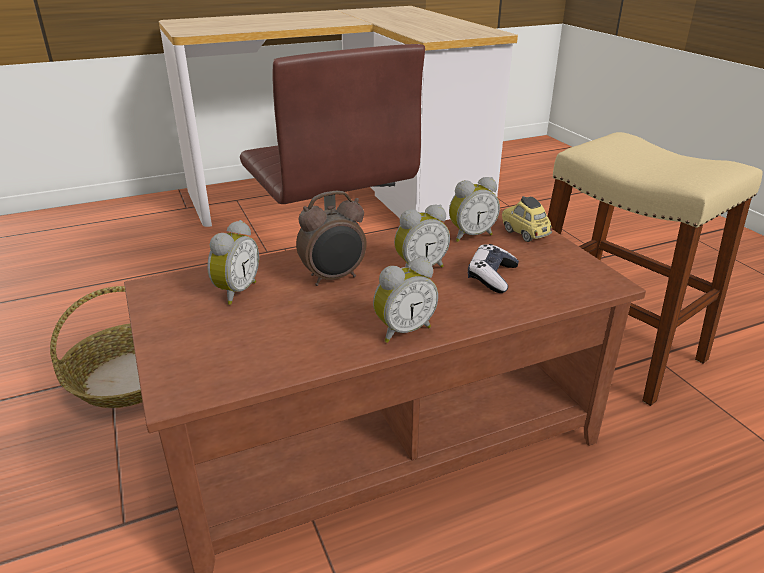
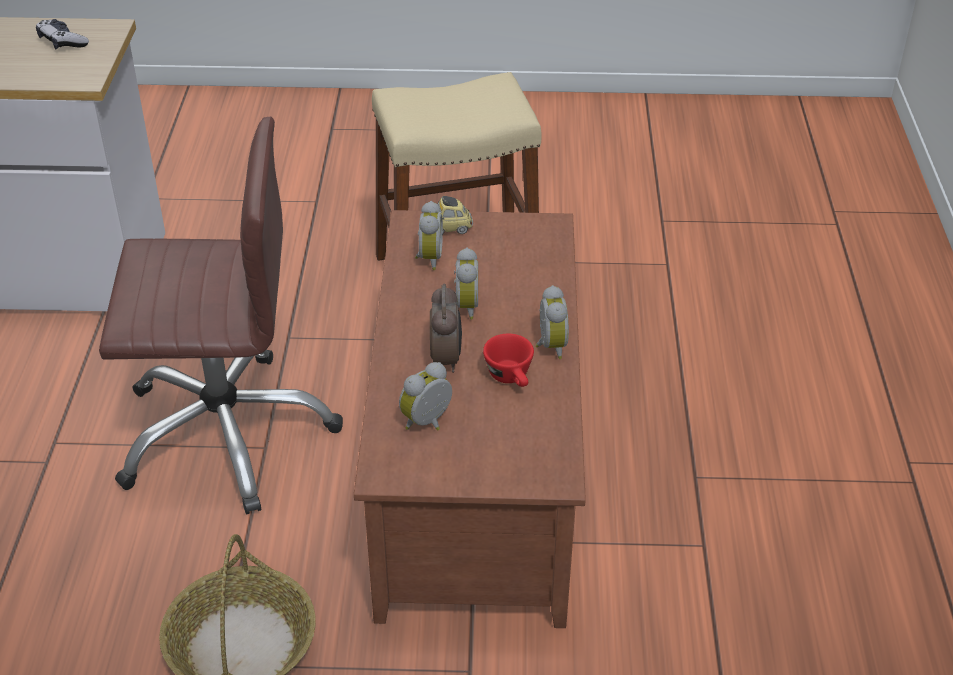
camera: 65 degrees left, 10 degrees up
alarm clock [207,220,259,305] -> alarm clock turned 90 degrees counterclockwise [399,362,452,431]
game controller [468,244,519,293] -> game controller moved to [36,19,89,49]
none -> red cup [483,334,534,387]

